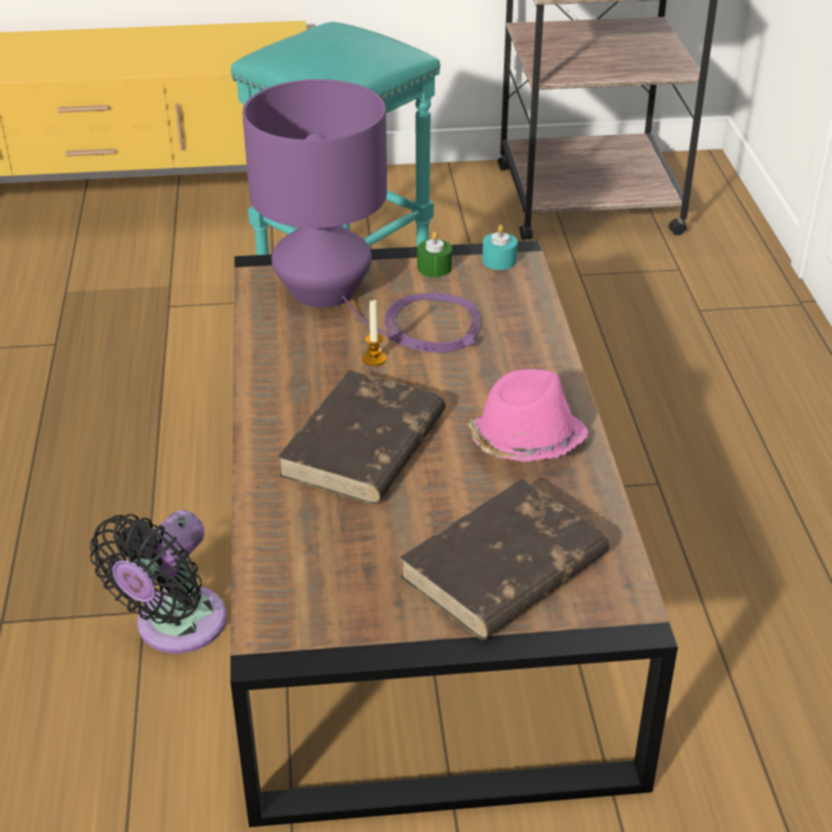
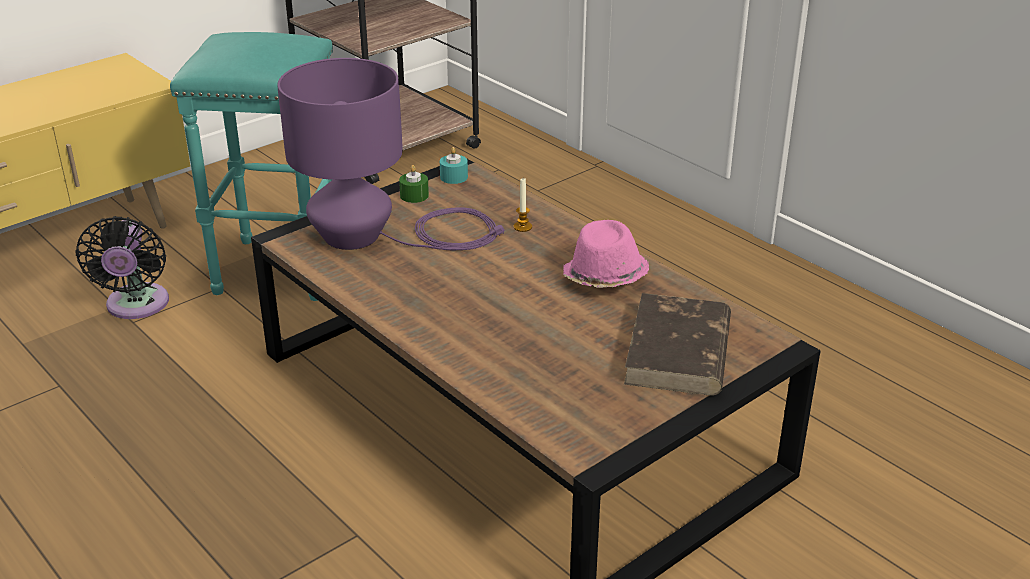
camera: 35 degrees left, 5 degrees down
black fan [90,510,227,653] -> black fan moved to [76,216,169,319]
brown book [277,370,446,504] -> none
candle [363,300,386,366] -> candle moved to [514,178,532,232]

